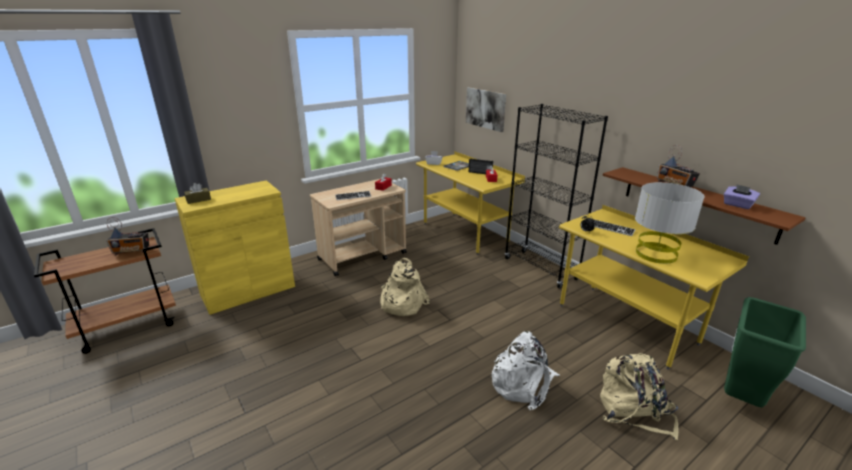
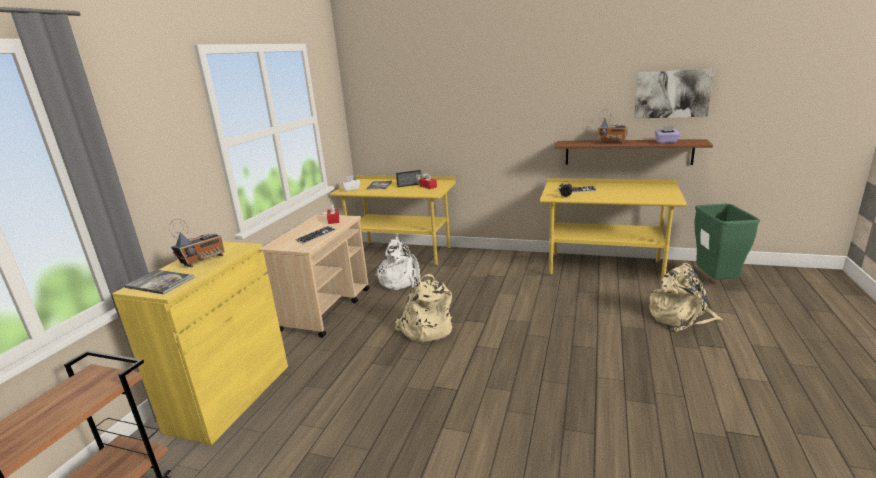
camera: 35 degrees left, 5 degrees down
radio [106,217,149,255] -> radio moved to [170,219,225,267]
brown tissue box [184,183,211,204] -> book [124,270,194,294]
picture [466,87,506,132] -> picture moved to [634,69,714,119]
white backpack [492,331,560,410] -> white backpack moved to [376,237,420,290]
black bookcase [505,104,608,288] -> none
grey table lamp [635,182,704,264] -> none

